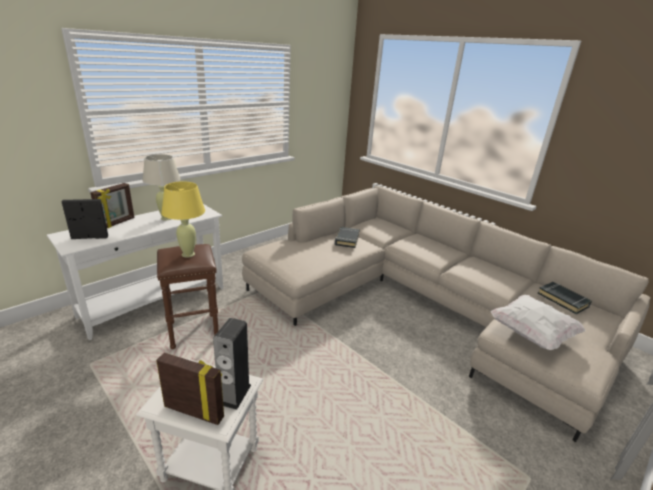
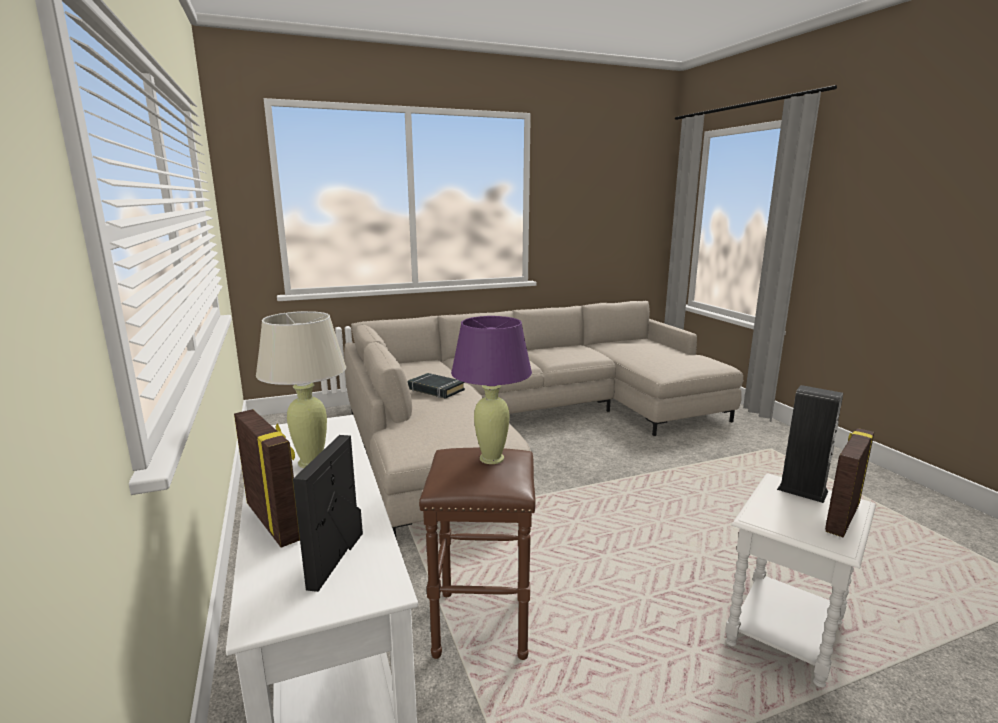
camera: 65 degrees left, 10 degrees down
yellow table lamp [161,181,205,258] -> purple table lamp [451,316,532,464]
white pillow [491,295,586,350] -> none
black book [538,282,592,314] -> none

